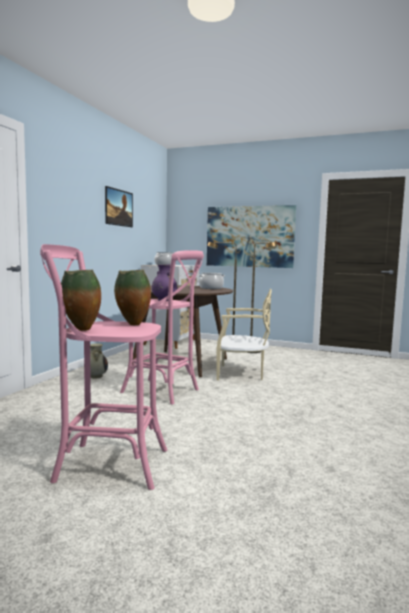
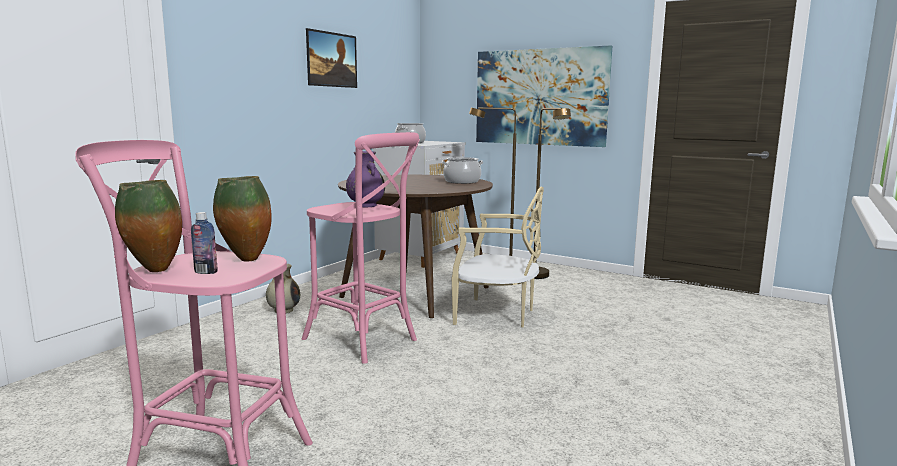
camera: 10 degrees right, 5 degrees up
none -> bottle [191,212,218,274]

